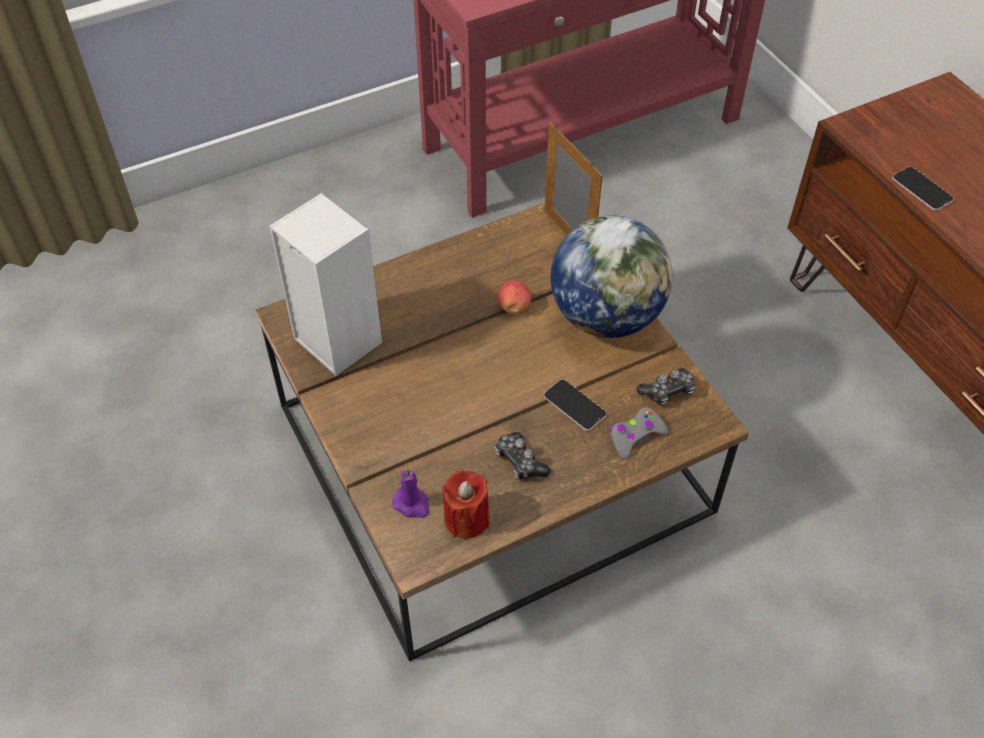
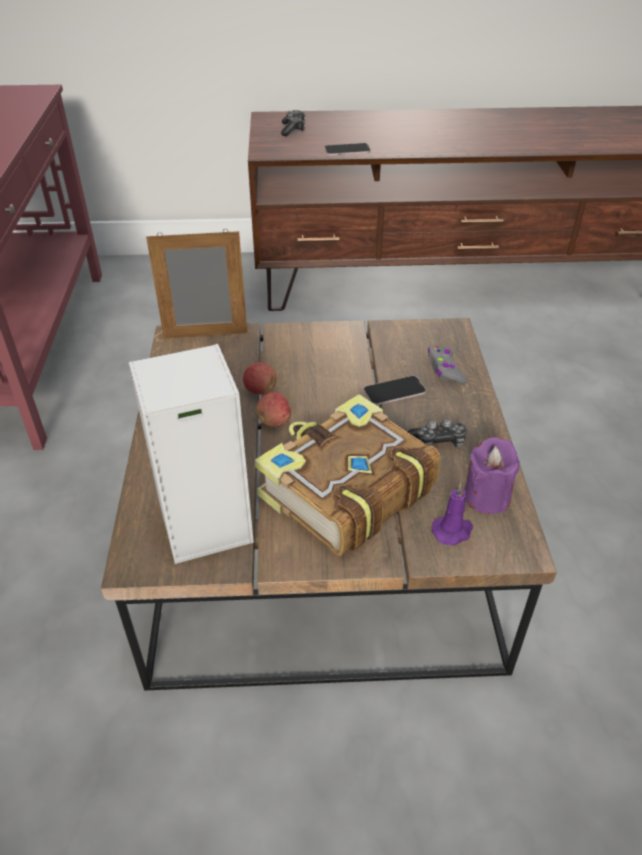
camera: 65 degrees left, 10 degrees down
red candle [442,470,490,538] -> purple candle [465,437,520,514]
globe [551,215,673,338] -> none
game controller [637,368,695,406] -> game controller moved to [281,110,305,136]
none -> book [255,394,440,556]
none -> apple [256,392,291,427]

